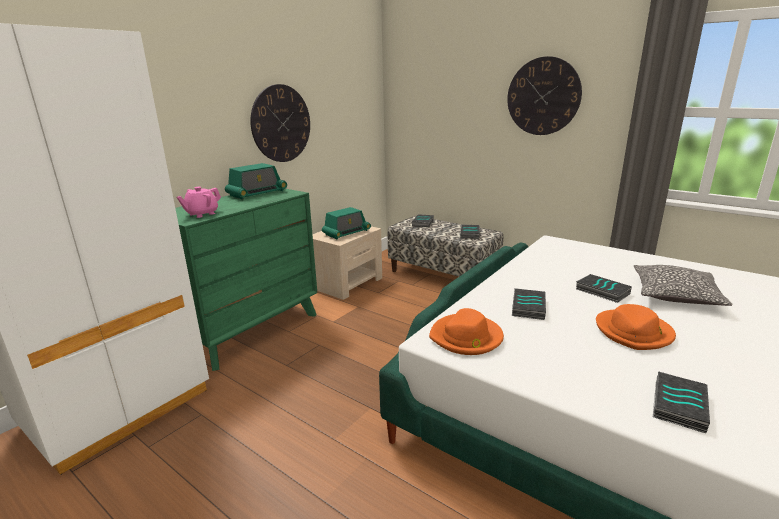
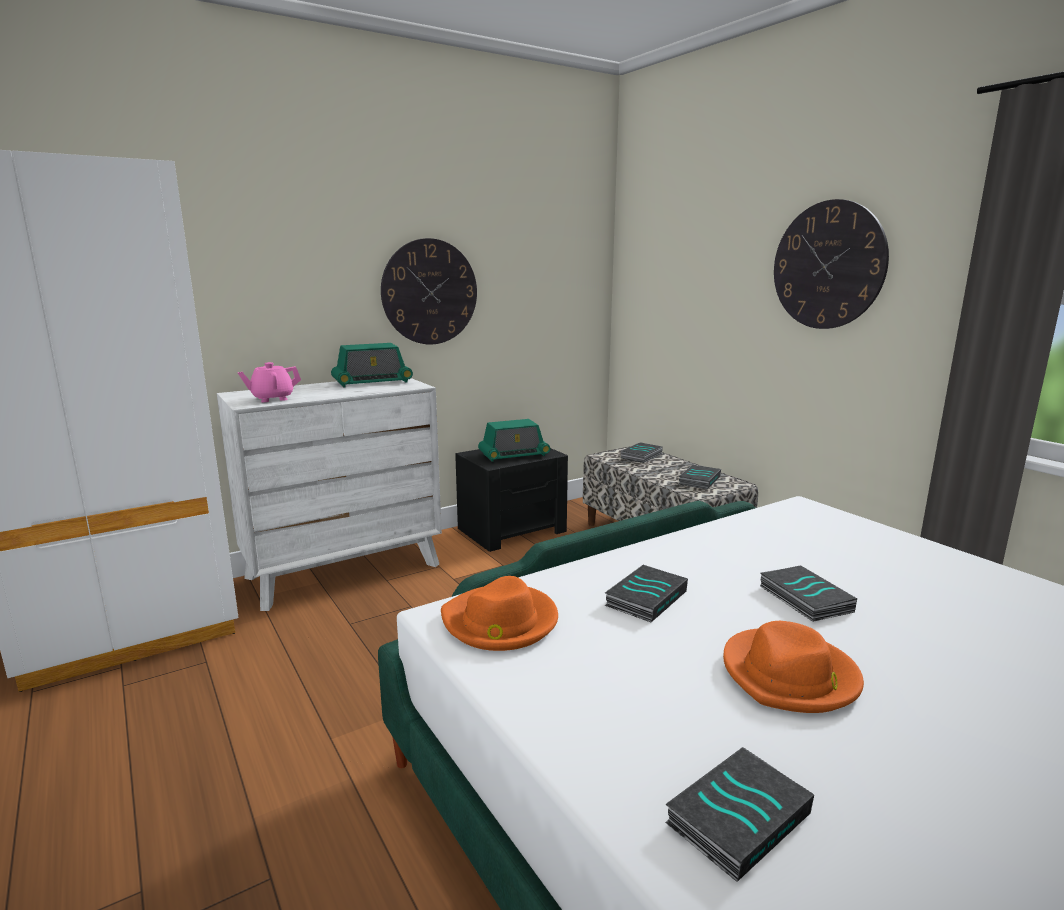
camera: 20 degrees right, 5 degrees down
green dresser [175,189,317,371] -> white dresser [217,378,442,611]
beige nightstand [312,226,382,300] -> black nightstand [455,448,568,552]
pillow [633,265,733,306] -> none

